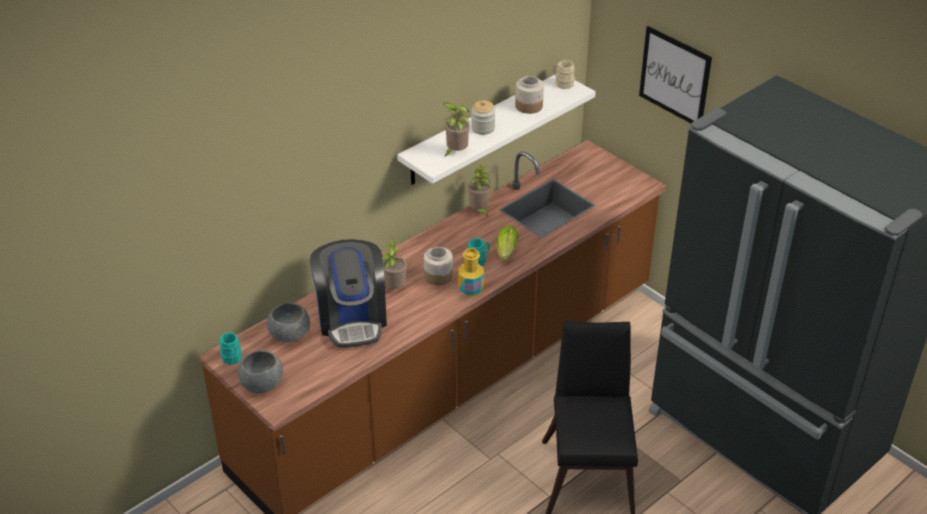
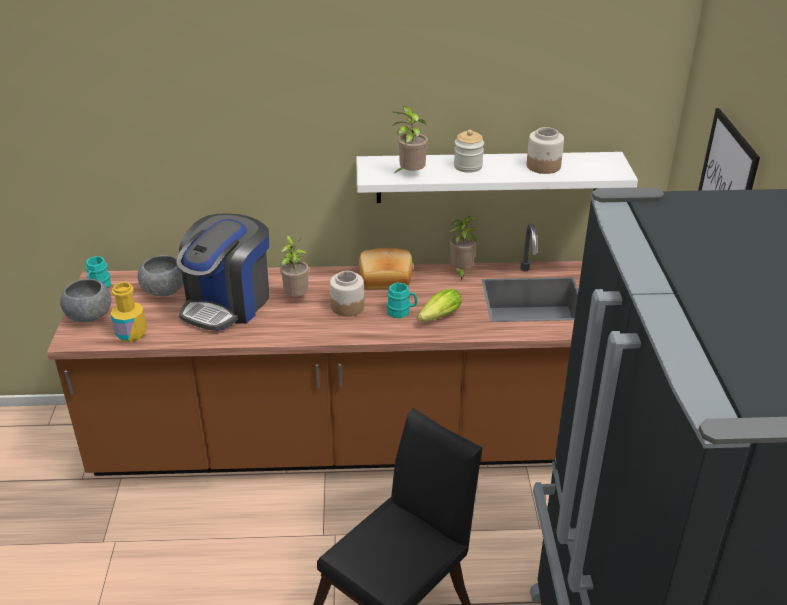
camera: 40 degrees right, 5 degrees down
yellow bottle [458,248,484,296] -> yellow bottle moved to [111,282,147,342]
beige mug [553,60,575,89] -> none
none -> bread [359,248,413,289]

